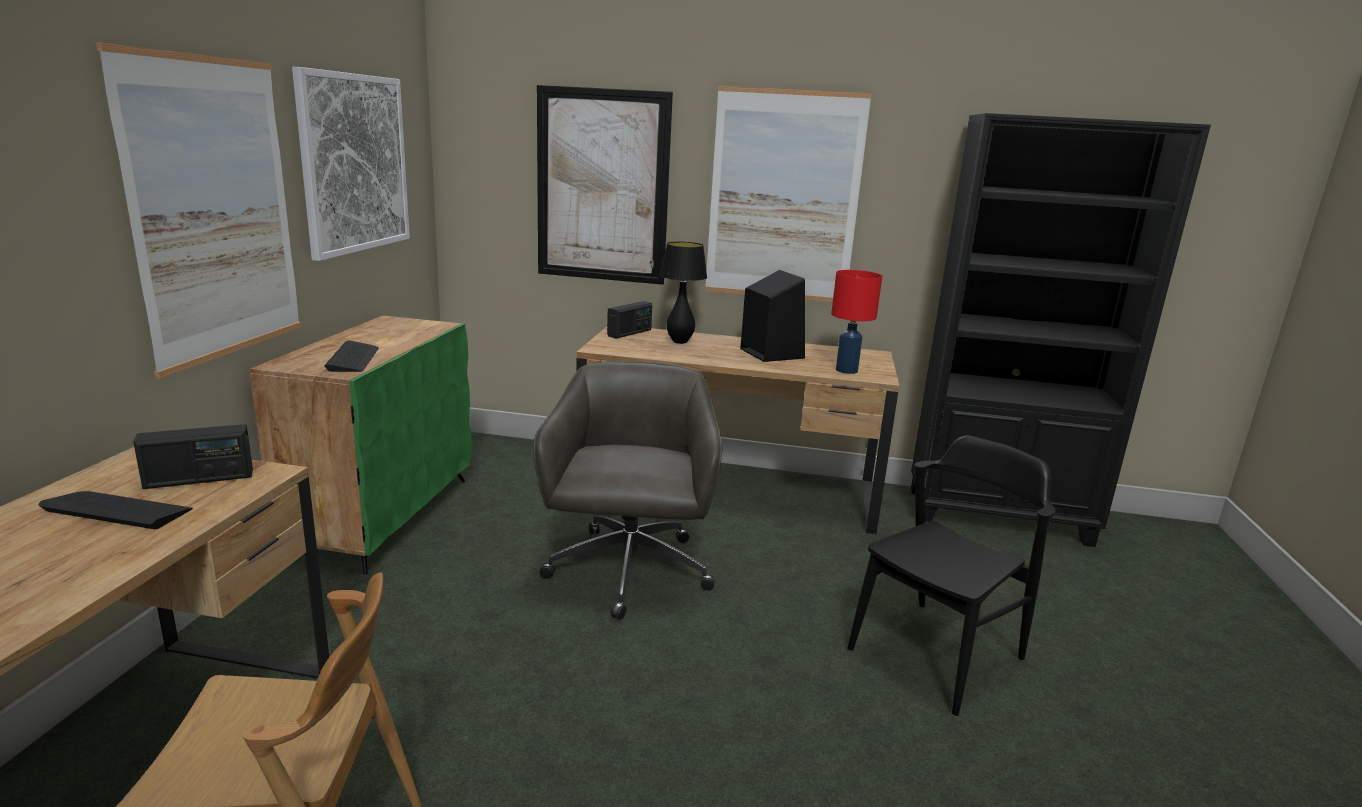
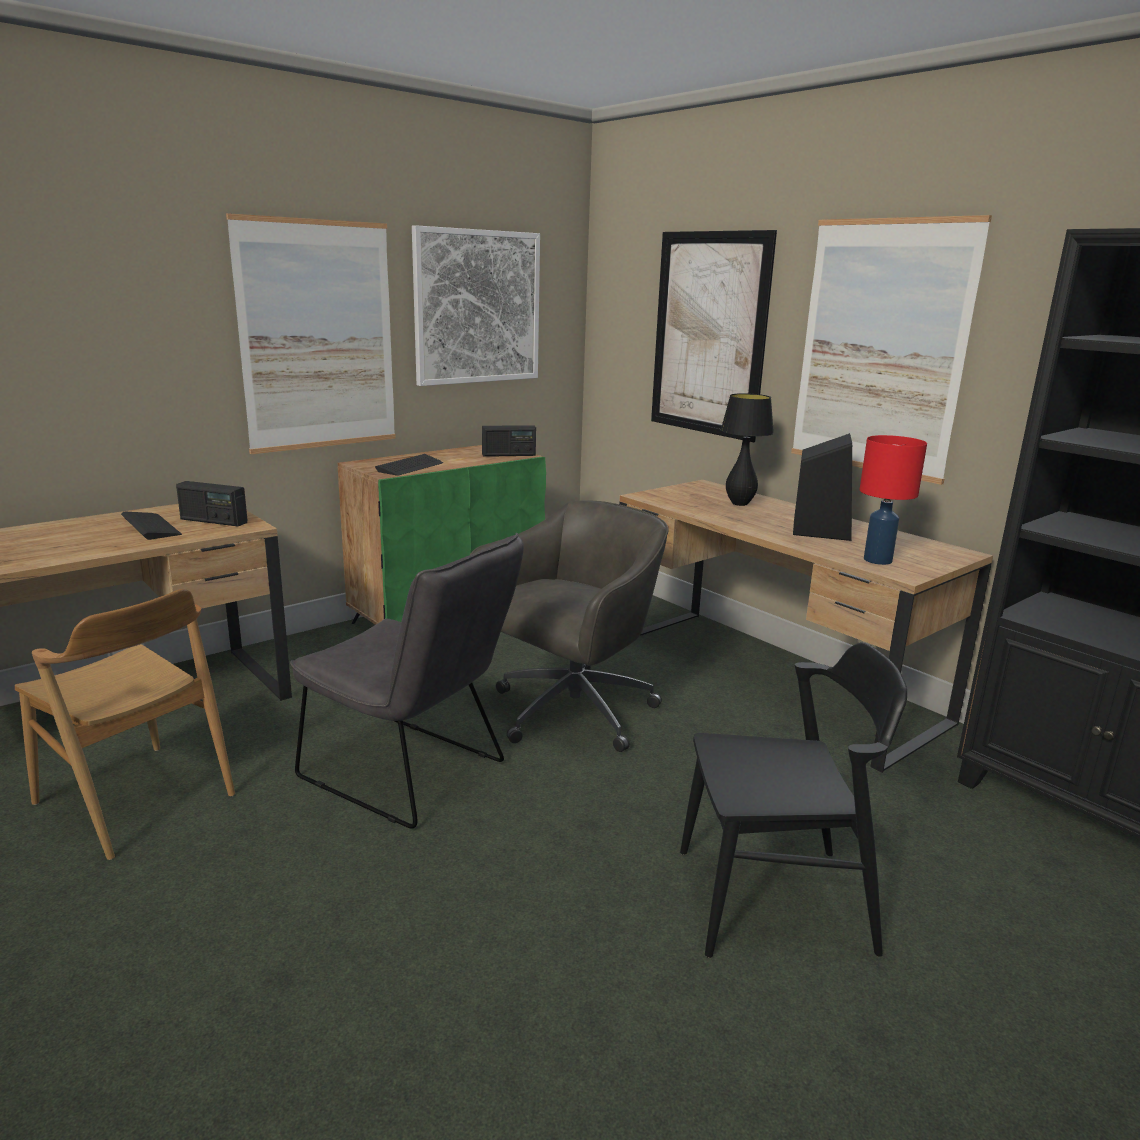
camera: 40 degrees right, 0 degrees up
radio [607,301,652,339] -> radio moved to [482,425,536,457]
none -> grey chair [290,533,524,829]

